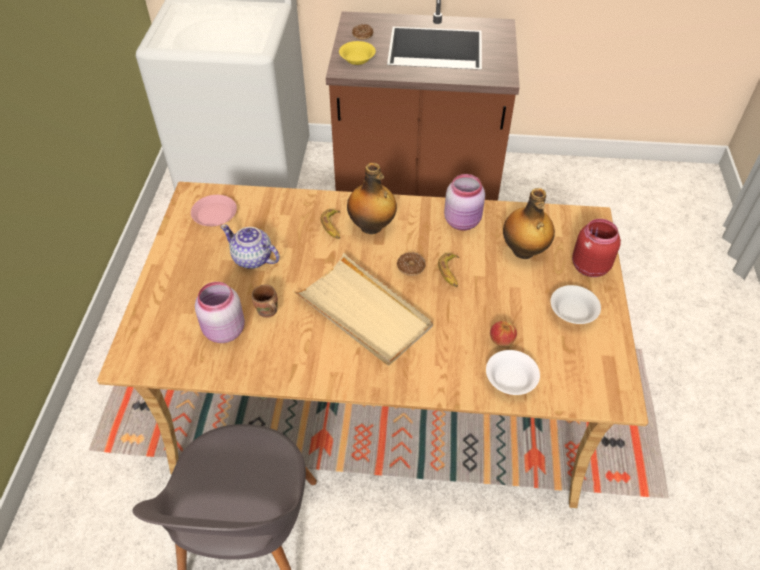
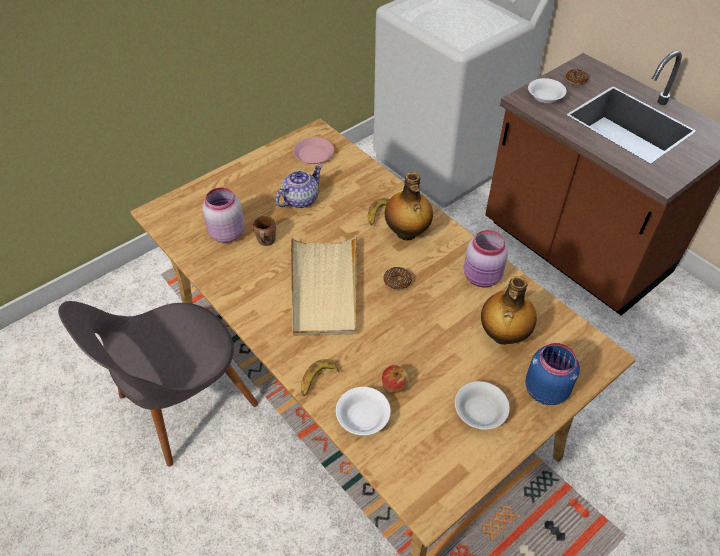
camera: 45 degrees right, 0 degrees up
teapot [220,225,280,269] -> teapot turned 60 degrees clockwise [275,165,322,208]
yellow bowl [339,41,376,65] -> white bowl [528,78,567,103]
banana [438,253,459,287] -> banana moved to [301,359,339,396]
red jar [572,219,621,277] -> blue jar [525,343,580,405]

